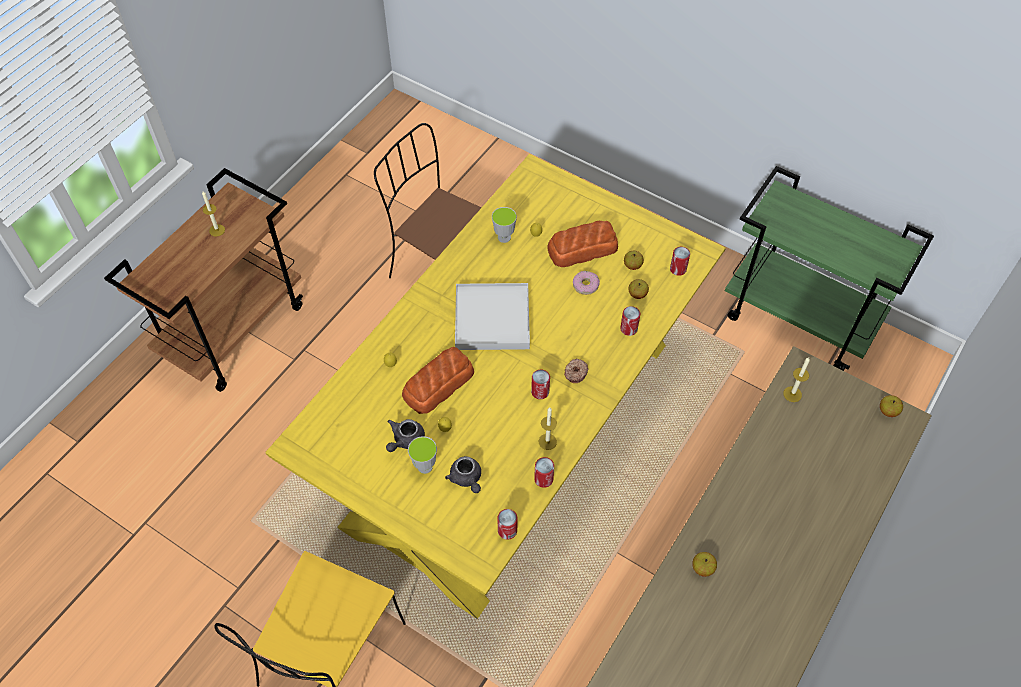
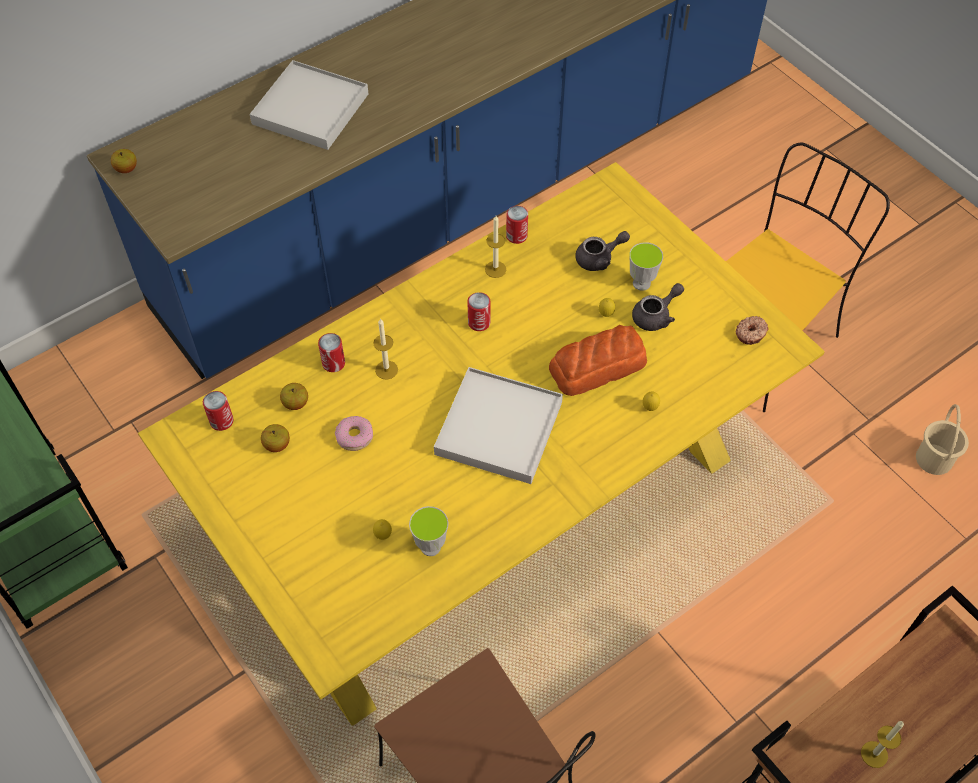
camera: 160 degrees left, 0 degrees up
grey teapot [445,456,481,493] -> grey teapot turned 75 degrees clockwise [575,231,630,271]
can [497,509,518,540] -> none
bread [548,221,618,267] -> none
donut [564,359,588,383] -> donut moved to [735,316,769,345]
apple [692,552,717,577] -> none
candle [783,357,810,402] -> candle moved to [373,318,398,380]
none -> white tray [250,60,369,150]
none -> beige bucket [916,404,969,475]

